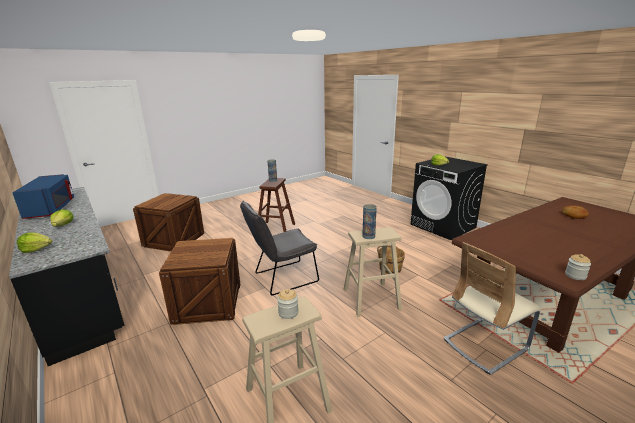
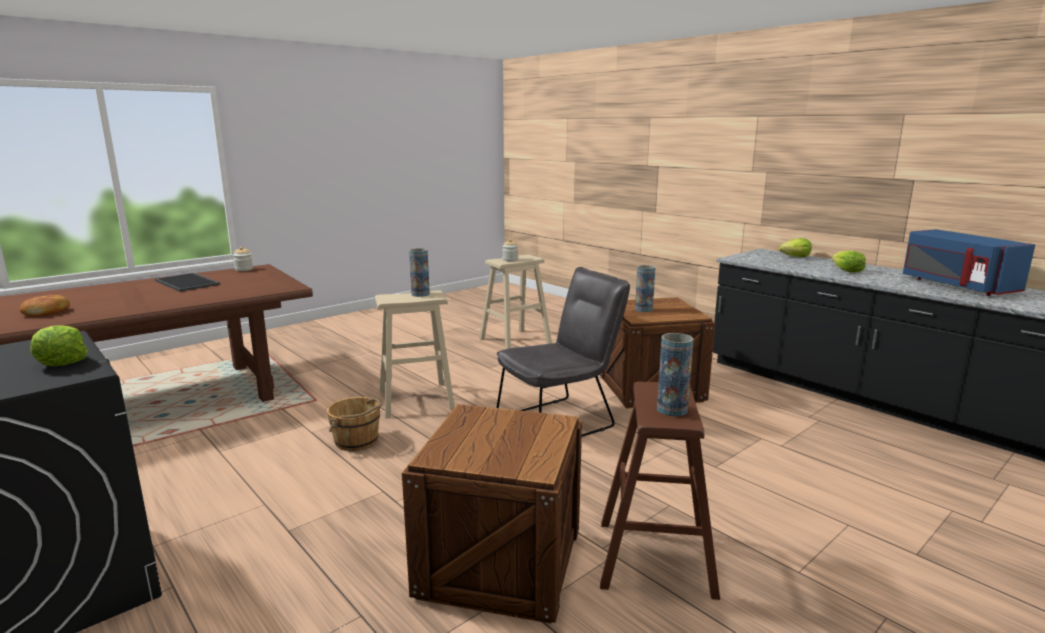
camera: 175 degrees right, 5 degrees down
crate [133,193,204,252] -> crate moved to [402,404,582,623]
beige chair [444,242,541,375] -> none
none -> tray [155,273,220,292]
none -> vase [635,265,655,312]

